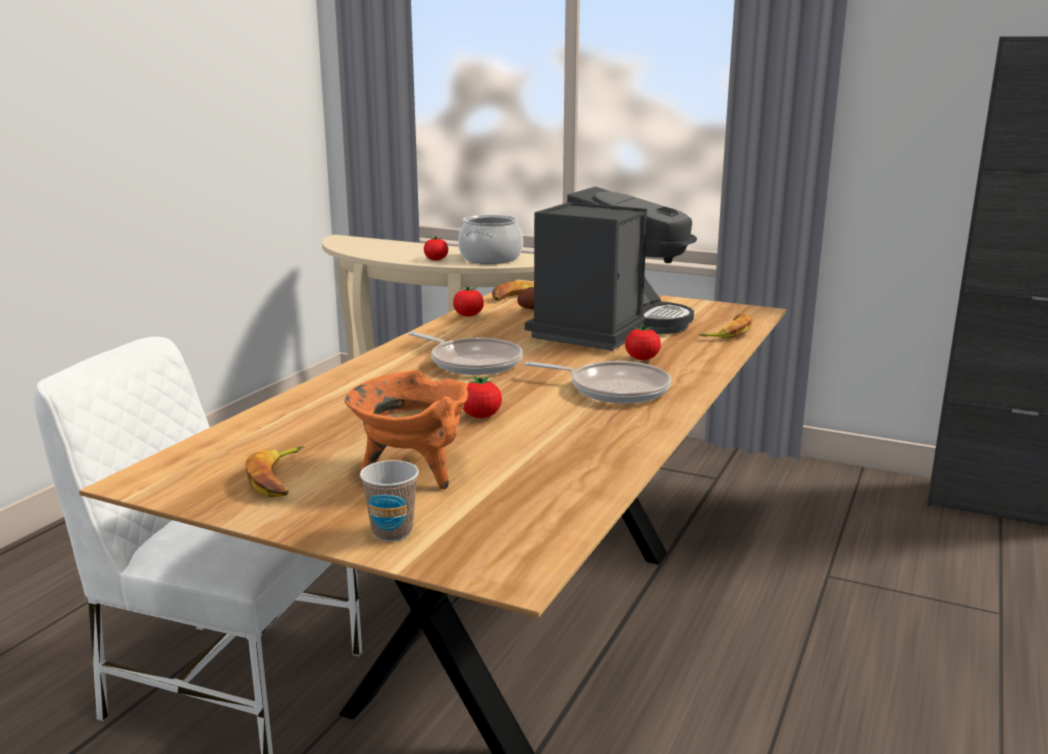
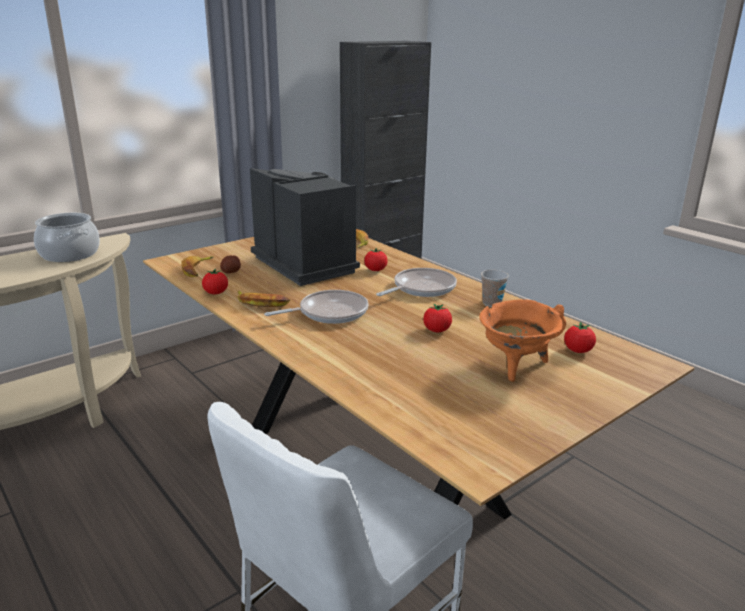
camera: 65 degrees left, 5 degrees up
banana [245,446,303,497] -> banana moved to [237,291,290,307]
cup [360,460,419,542] -> cup moved to [481,270,509,307]
tomato [424,236,448,261] -> tomato moved to [564,322,596,353]

